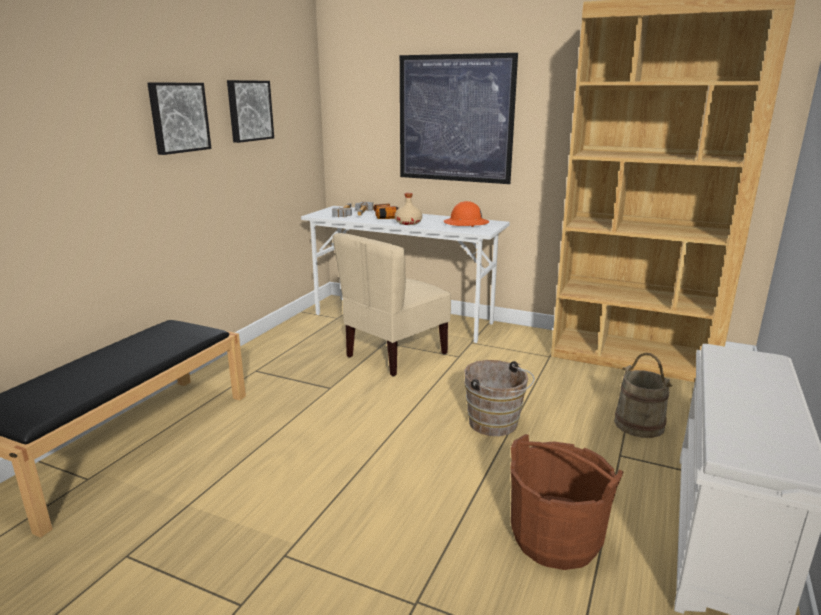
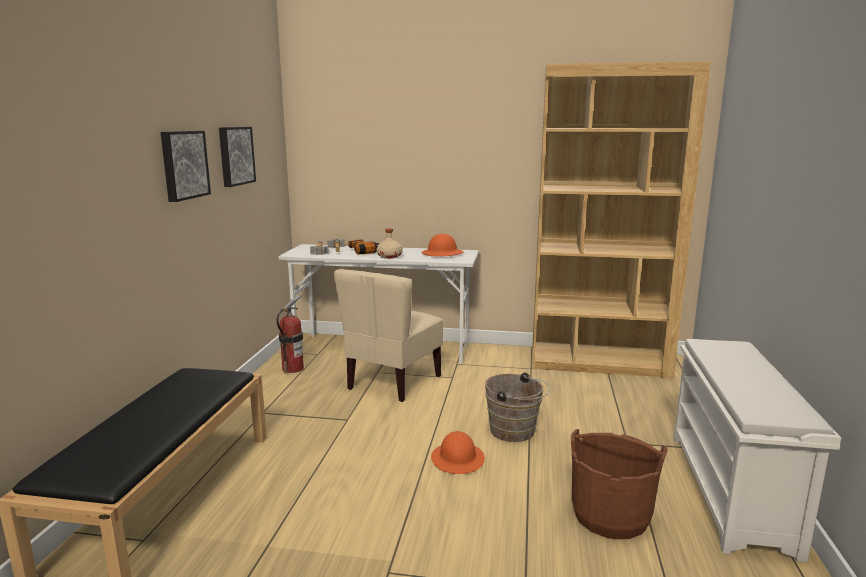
camera: 15 degrees left, 5 degrees down
picture [400,53,518,184] -> none
beige bucket [614,353,672,438] -> none
none -> fire extinguisher [276,295,304,374]
none -> orange hard hat [431,431,485,474]

